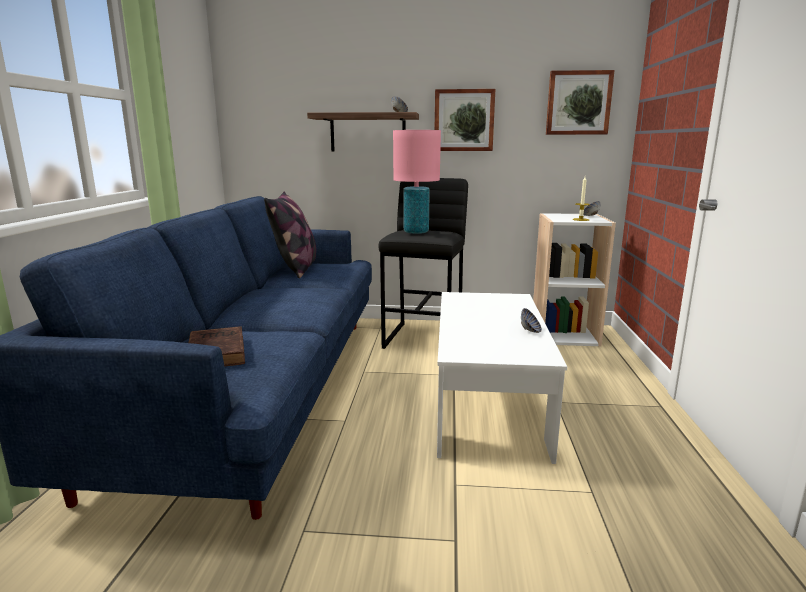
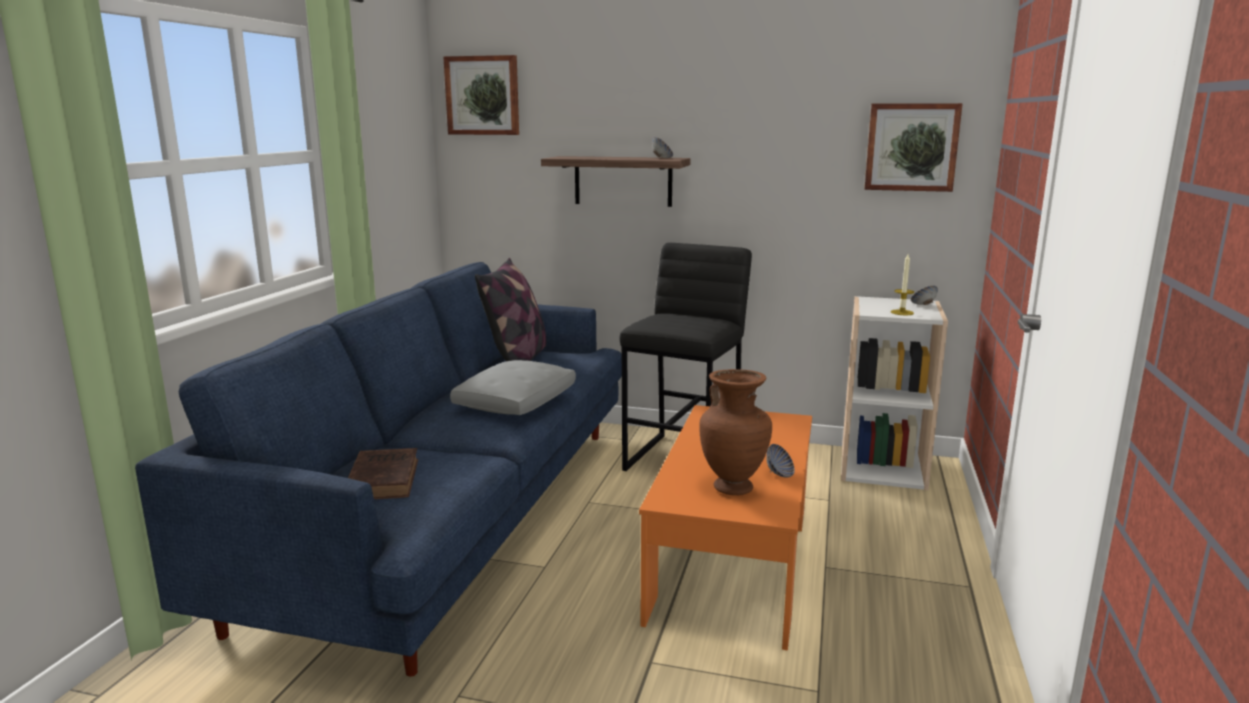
camera: 10 degrees right, 0 degrees up
pink table lamp [393,130,441,234] -> none
picture [435,89,495,151] -> picture moved to [443,55,519,135]
white coffee table [437,292,567,464] -> orange coffee table [639,405,812,650]
none -> grey pillow [450,360,576,415]
none -> brown vase [699,369,772,495]

